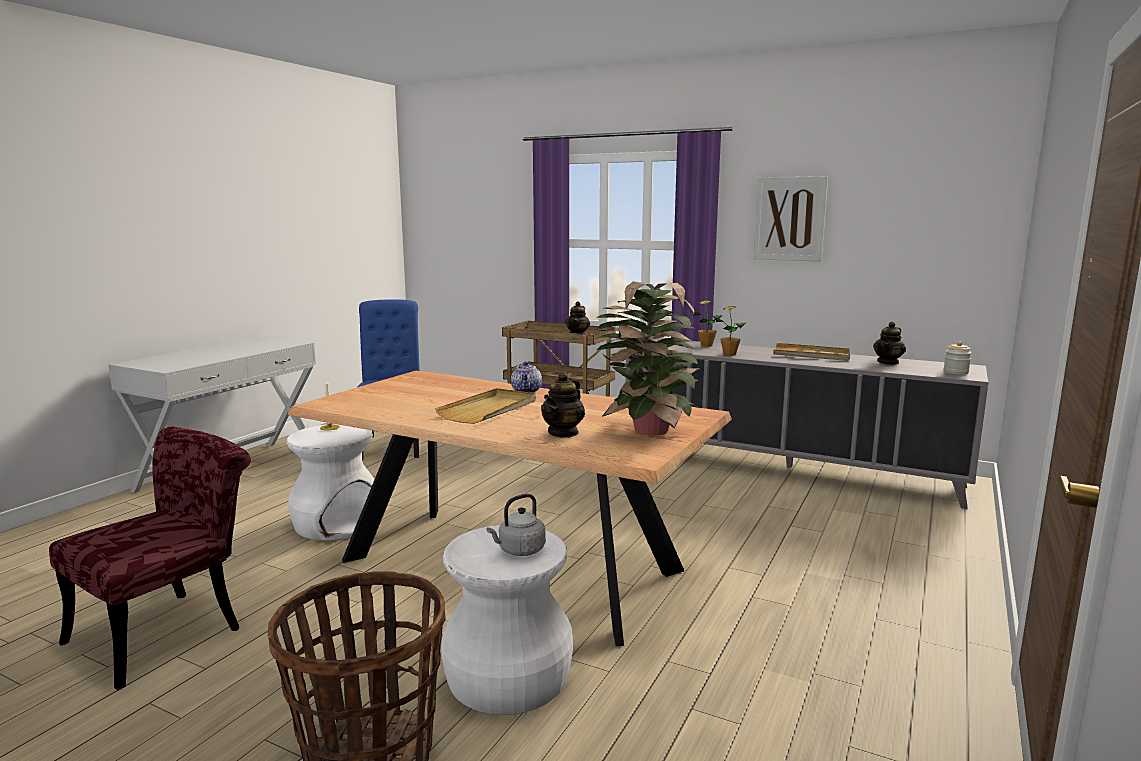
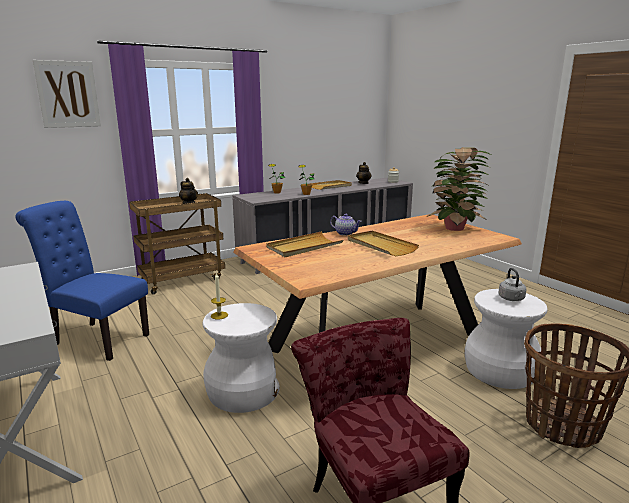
camera: 60 degrees left, 5 degrees up
teapot [541,372,585,438] -> none
picture [753,176,828,261] -> picture moved to [33,60,101,128]
none -> beige tray [266,231,343,257]

